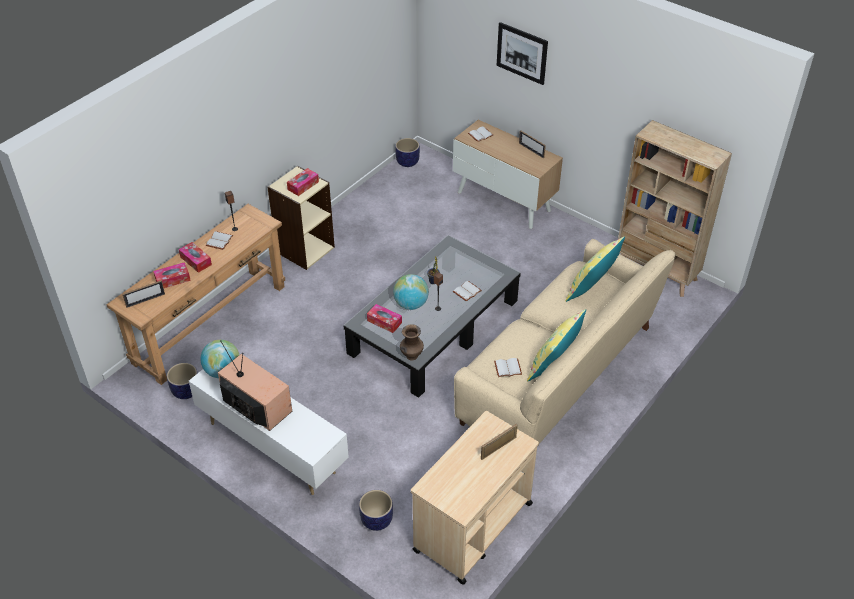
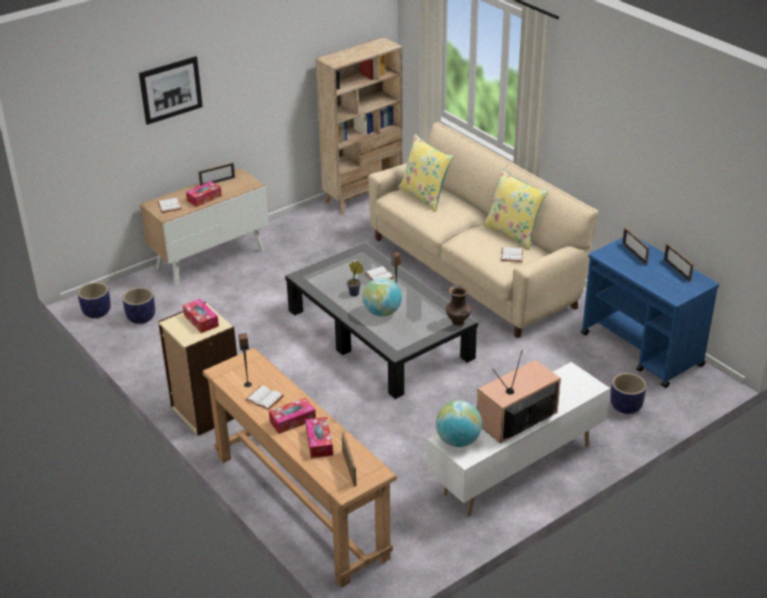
camera: 75 degrees left, 10 degrees down
planter [167,363,198,399] -> planter moved to [123,287,155,324]
tissue box [367,304,402,333] -> tissue box moved to [186,181,222,207]
beige cart [411,411,539,584] -> blue cart [581,238,719,388]
none -> picture frame [664,243,694,282]

